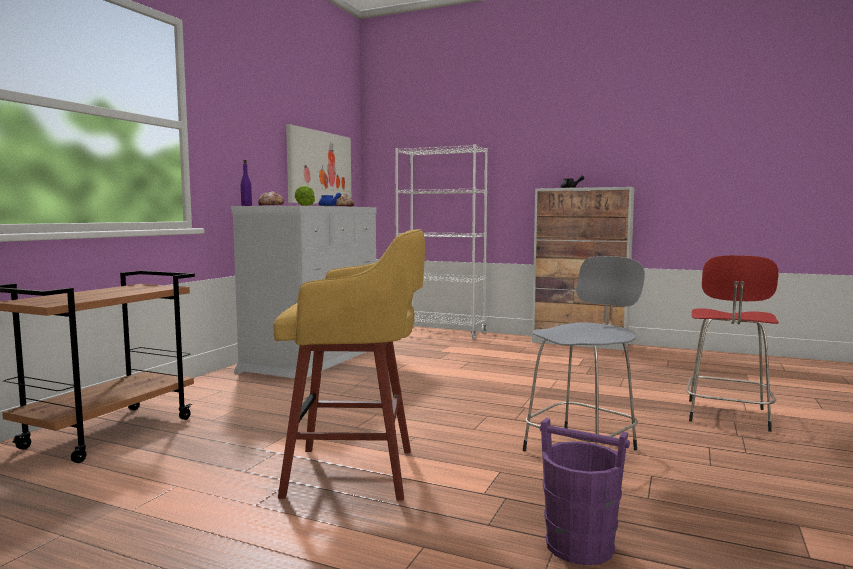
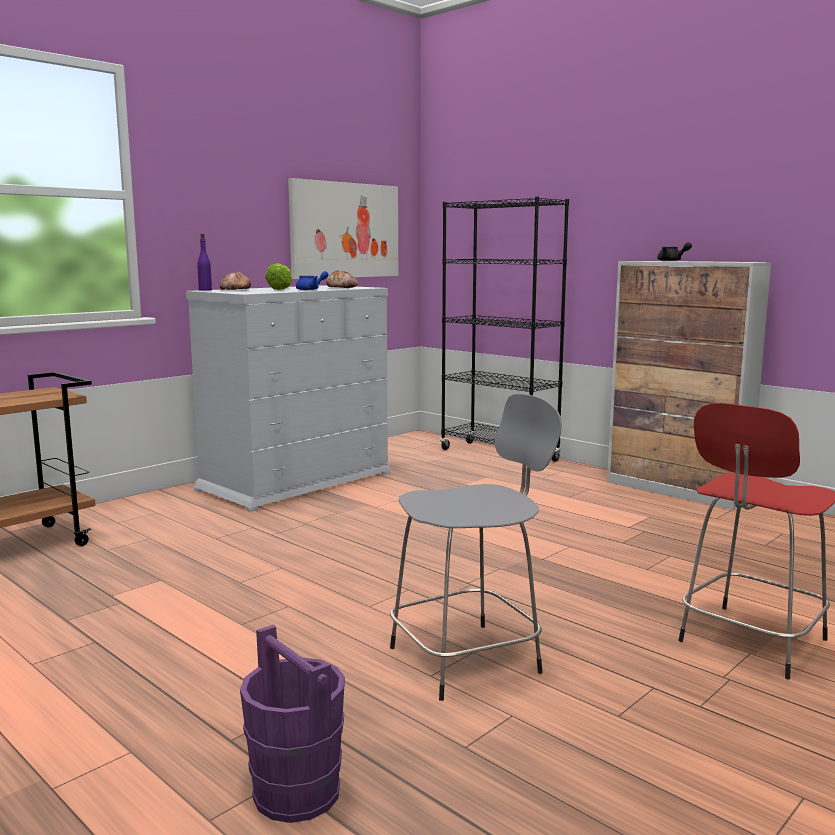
camera: 20 degrees right, 5 degrees up
yellow stool [273,229,425,501] -> none
white bookcase [395,144,488,339] -> black bookcase [440,197,569,462]

